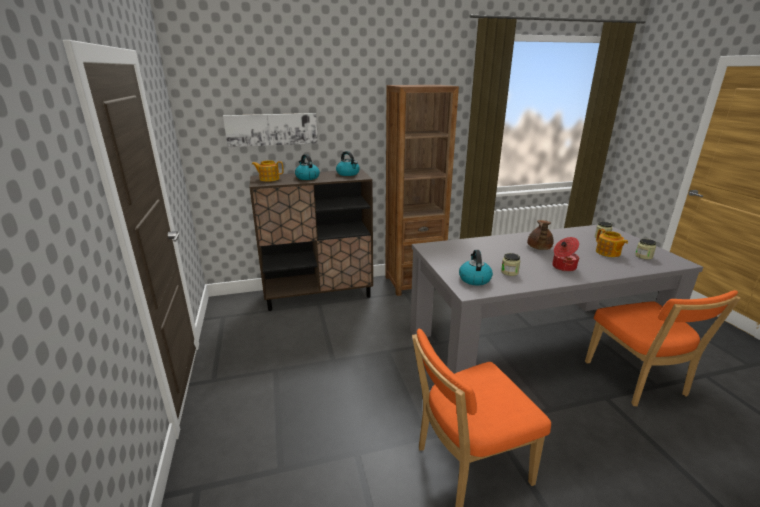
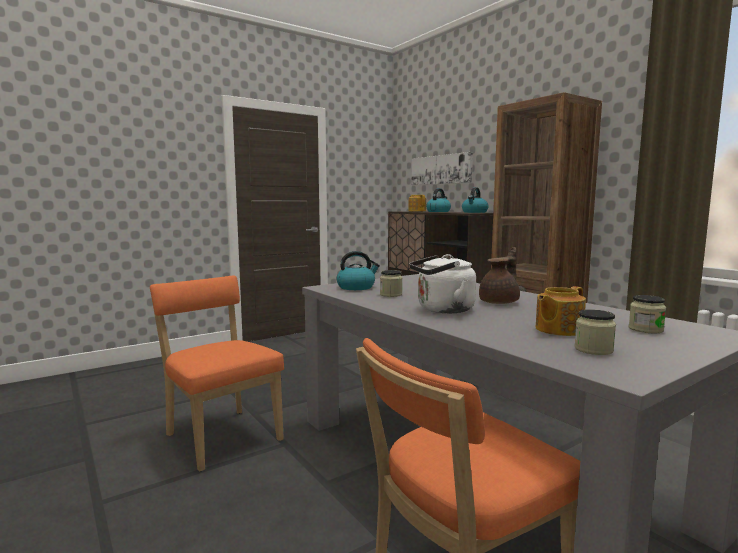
camera: 70 degrees right, 15 degrees down
brown teapot [527,220,554,250] -> brown teapot turned 135 degrees clockwise [479,247,520,304]
cooking pot [552,237,579,272] -> white kettle [409,254,476,313]

